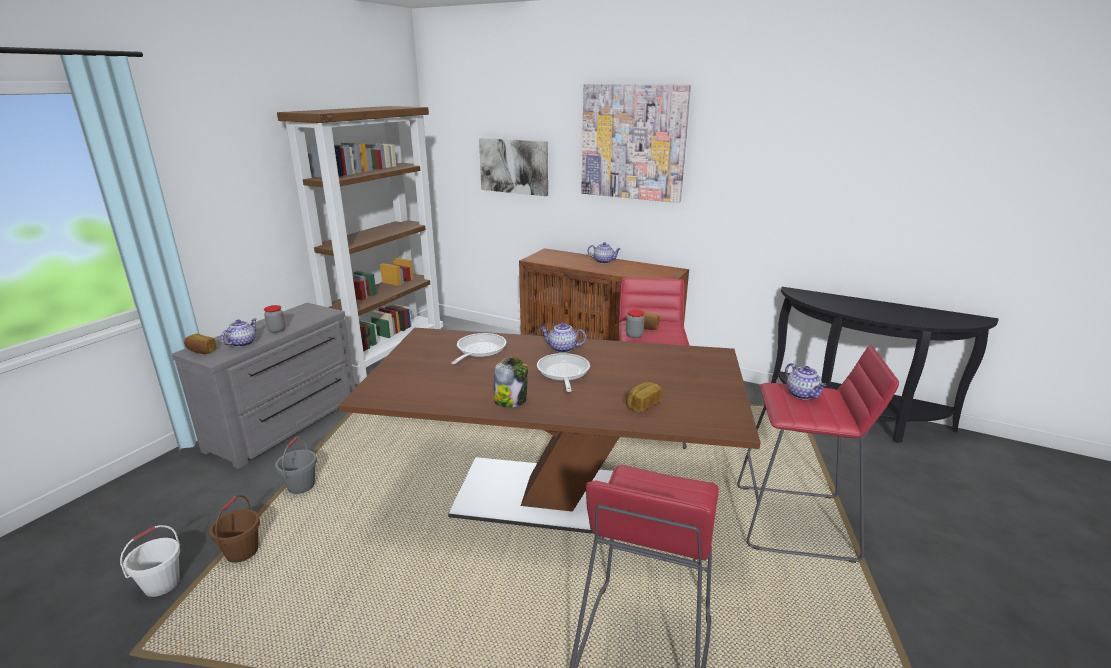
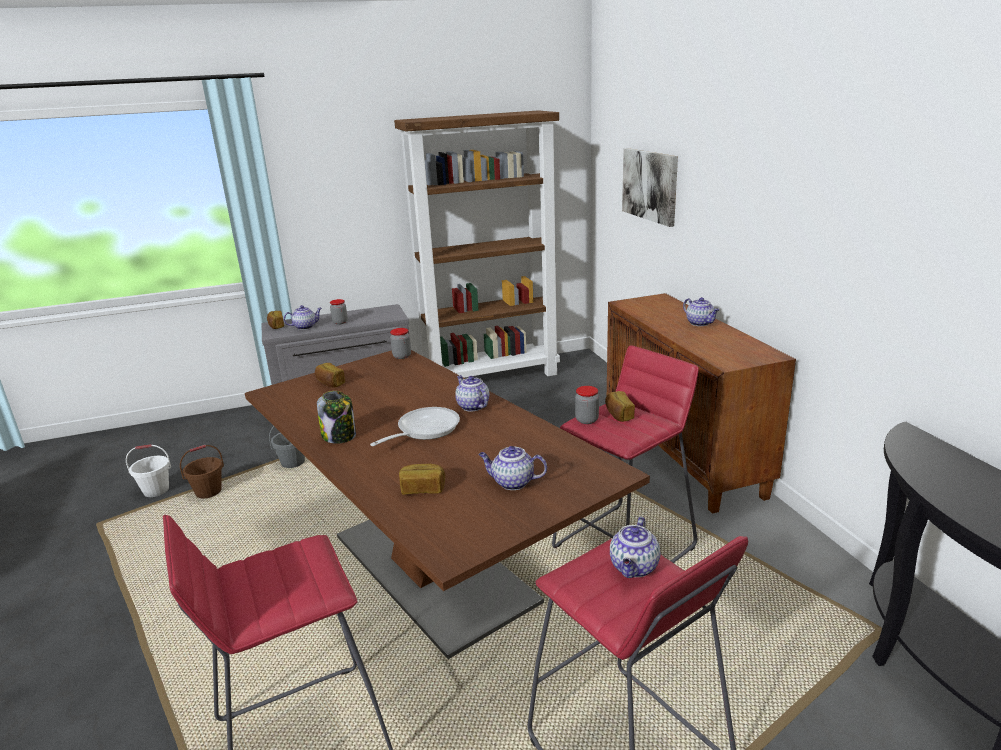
camera: 45 degrees right, 0 degrees up
frying pan [452,333,506,364] -> none
picture [581,84,691,203] -> none
none -> bread [315,363,345,388]
none -> jar [390,328,411,359]
none -> teapot [478,446,547,490]

